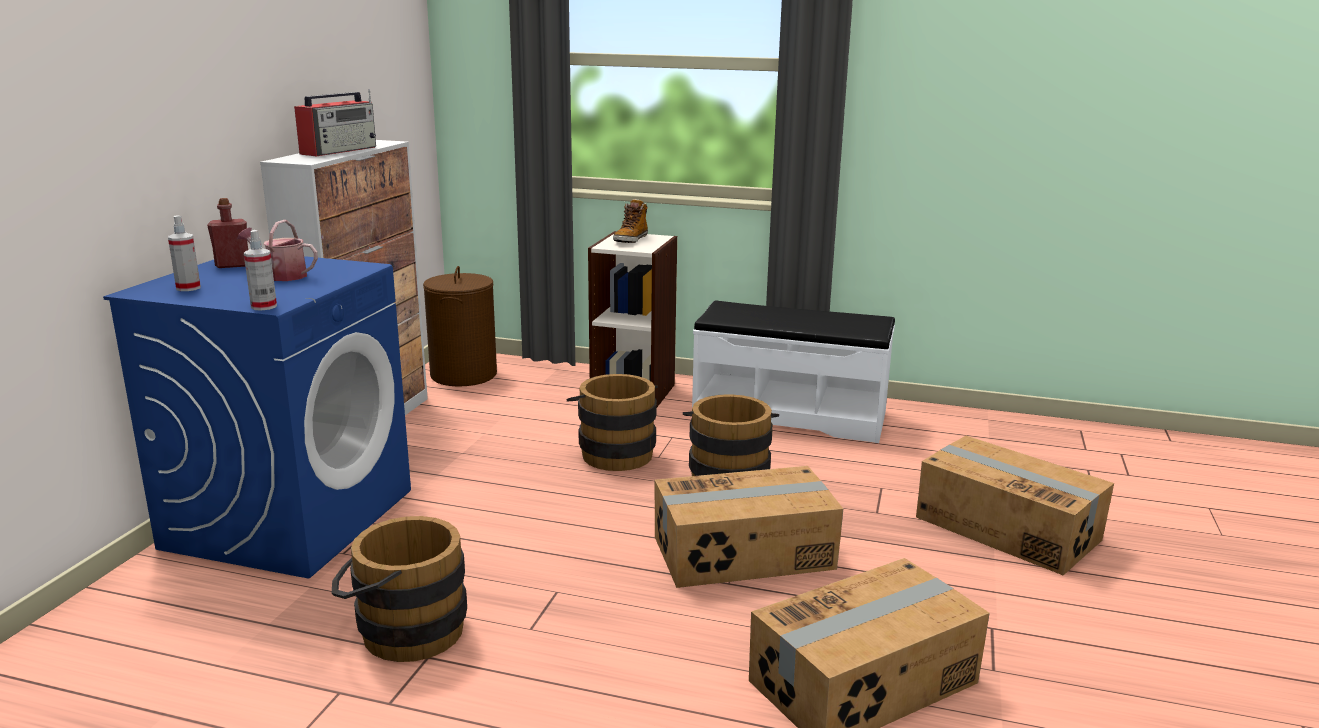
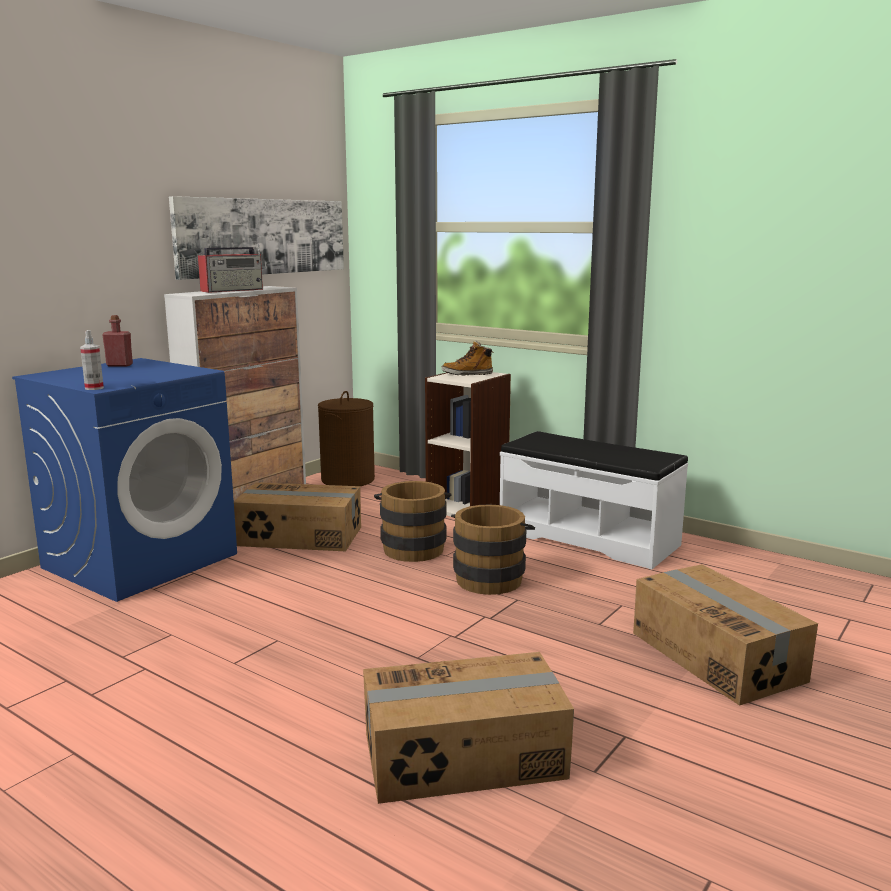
camera: 20 degrees right, 5 degrees down
spray bottle [168,216,201,291] -> none
watering can [237,220,318,281] -> none
brown bucket [332,516,467,662] -> none
boot [613,198,648,243] -> boot turned 45 degrees clockwise [441,340,494,376]
cardboard box [654,466,843,588] -> cardboard box moved to [234,482,361,551]
none -> picture [169,196,344,280]

